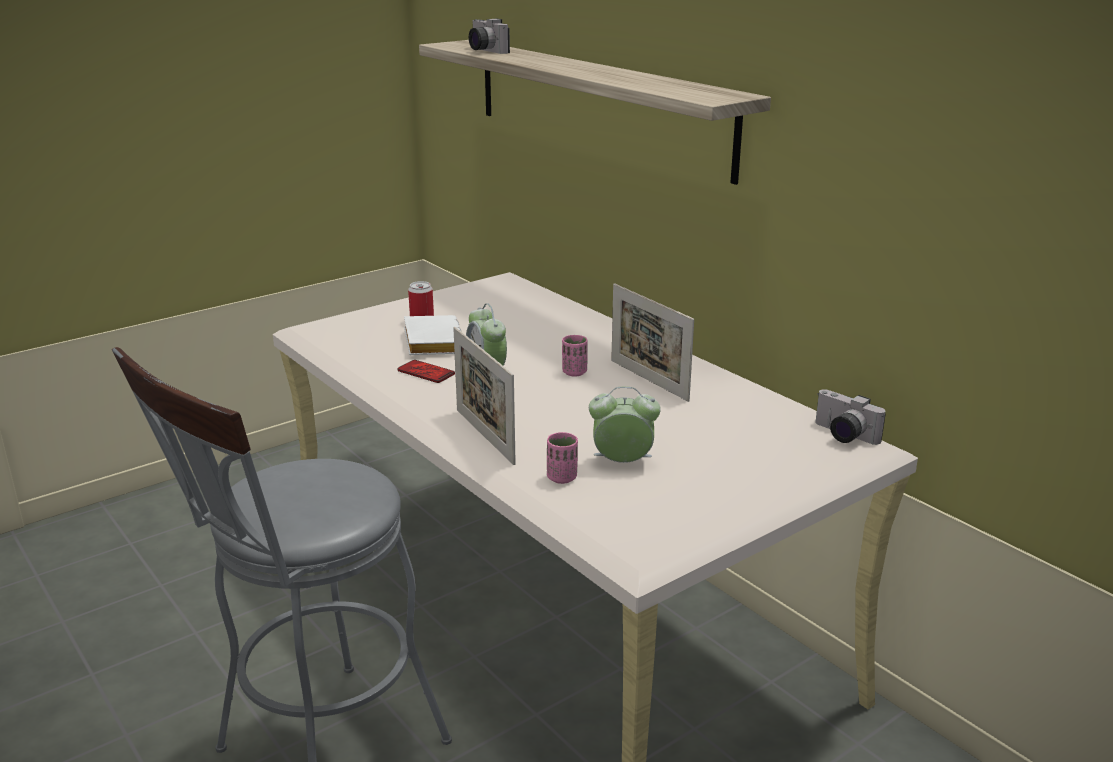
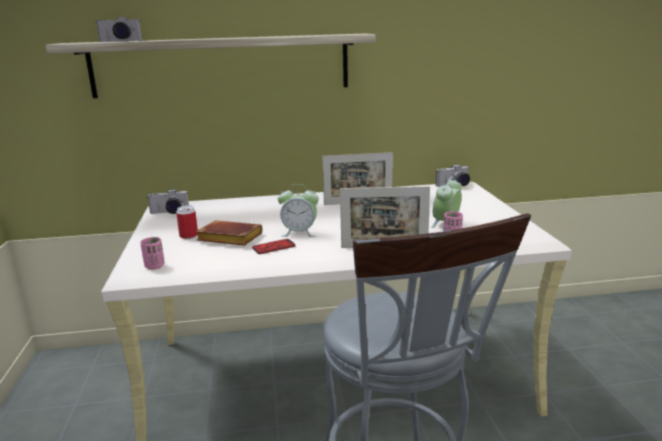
camera: 60 degrees left, 5 degrees down
white book [404,315,462,355] -> brown book [196,220,262,246]
pink cup [562,335,588,377] -> pink cup moved to [140,237,165,270]
none -> camera [147,189,189,214]

